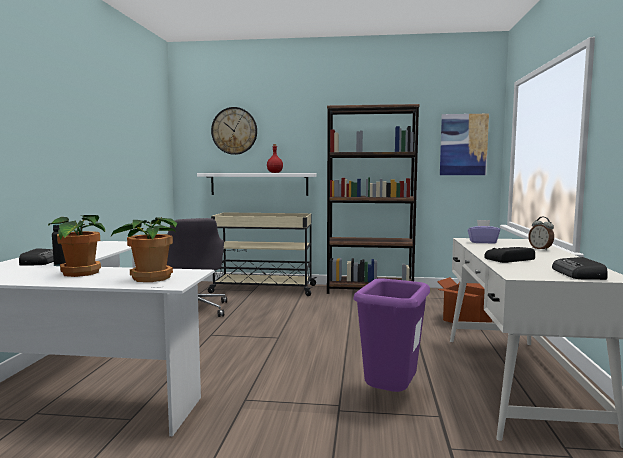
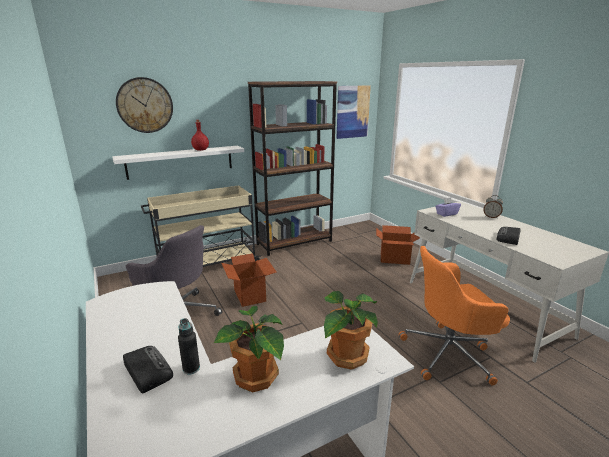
camera: 35 degrees left, 15 degrees up
purple trash can [353,279,430,392] -> orange office chair [399,246,510,385]
radio [552,257,608,280] -> none
none -> cardboard box [222,253,277,307]

